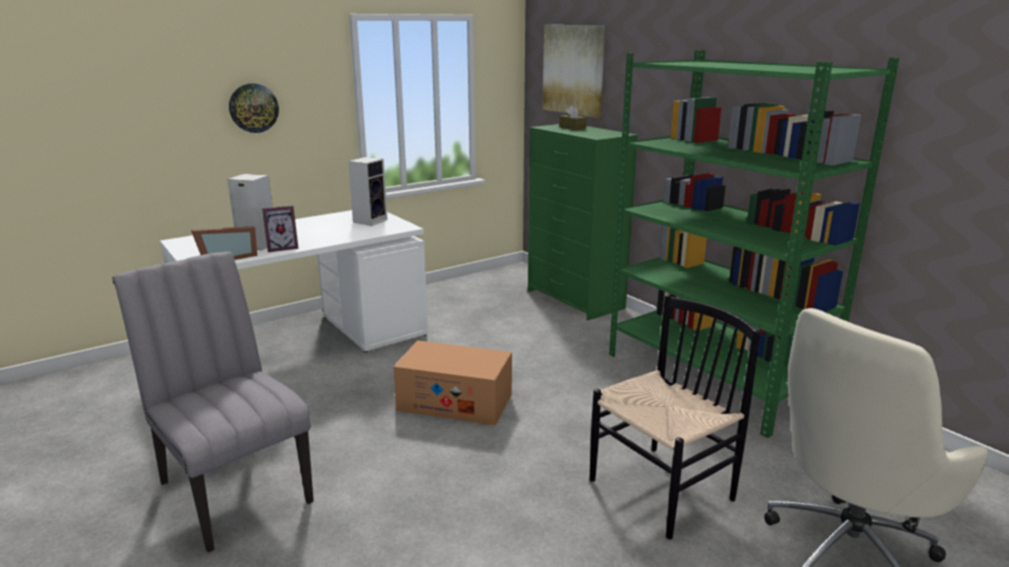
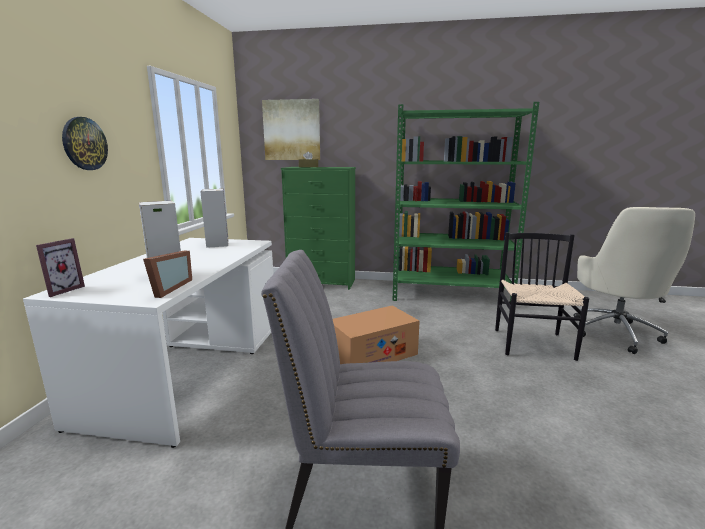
camera: 45 degrees left, 5 degrees down
picture frame [262,206,299,252] -> picture frame moved to [36,238,85,297]

